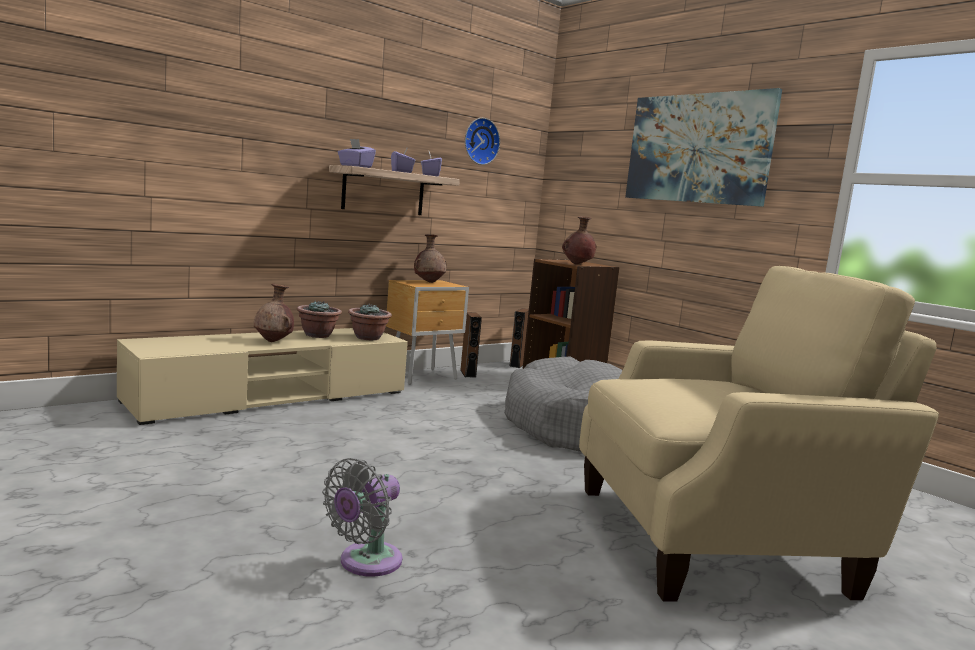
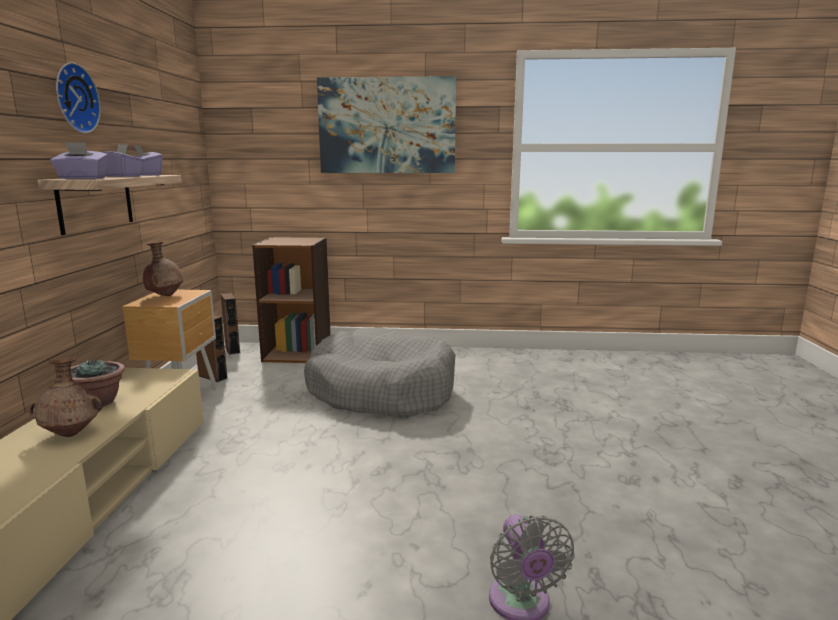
camera: 45 degrees left, 5 degrees up
potted plant [348,304,392,340] -> none
wall clock [465,118,500,165] -> wall clock moved to [56,62,101,134]
brown vase [562,216,596,264] -> none
beige armchair [579,266,939,602] -> none

